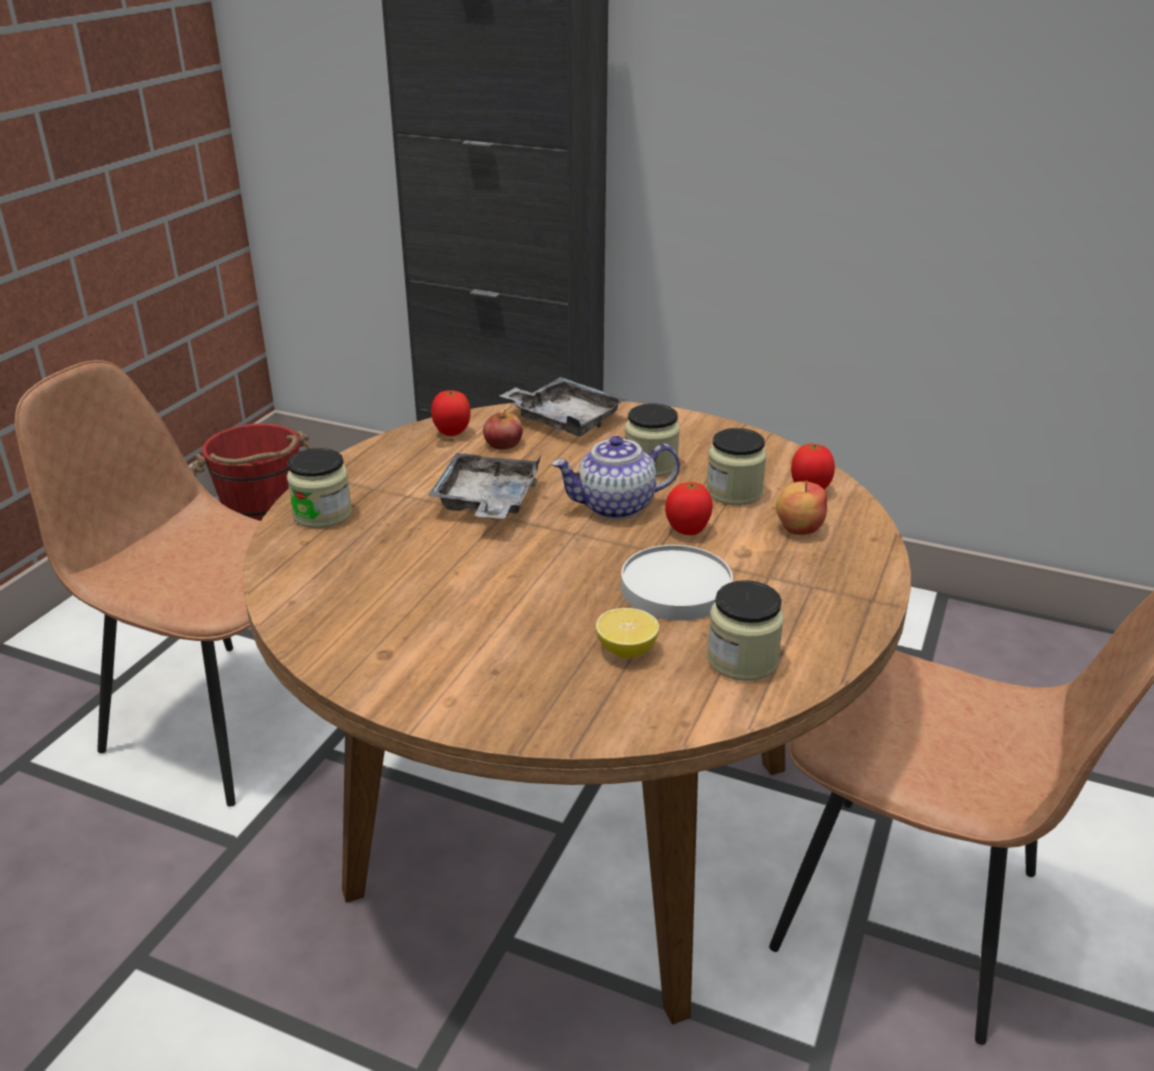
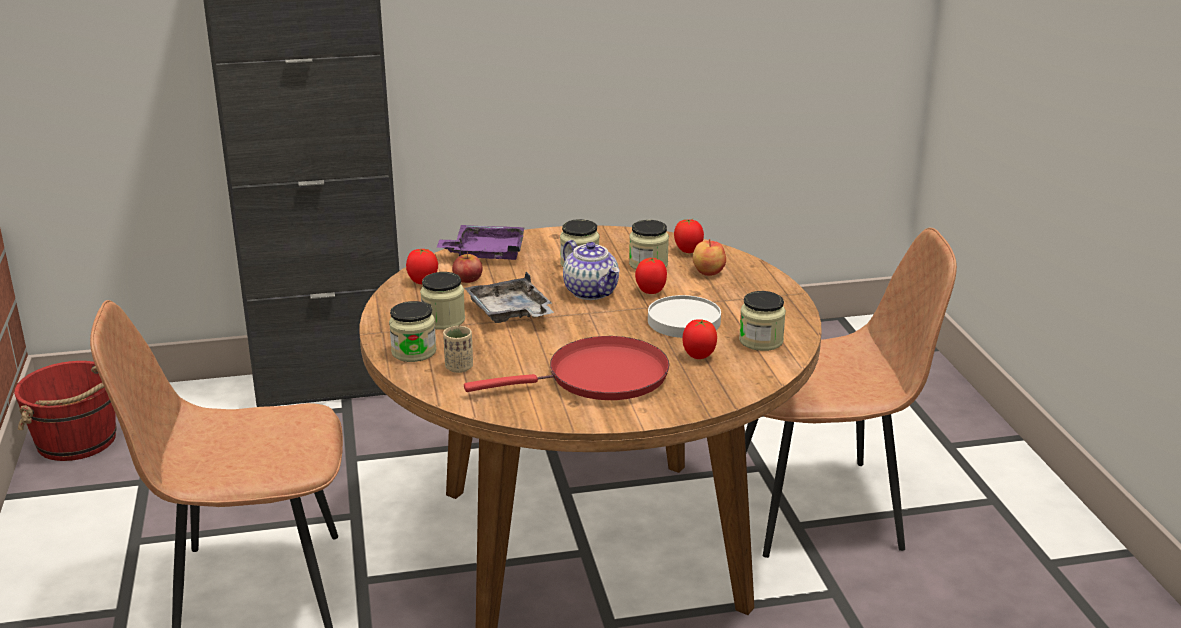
camera: 35 degrees left, 5 degrees down
grey tray [499,377,627,436] -> purple tray [437,225,525,260]
teapot [552,436,680,519] -> teapot turned 75 degrees counterclockwise [563,240,620,300]
lemon [596,608,659,658] -> tomato [682,319,717,359]
none -> jar [420,272,465,330]
none -> beige cup [443,326,473,373]
none -> red frying pan [464,336,669,400]

